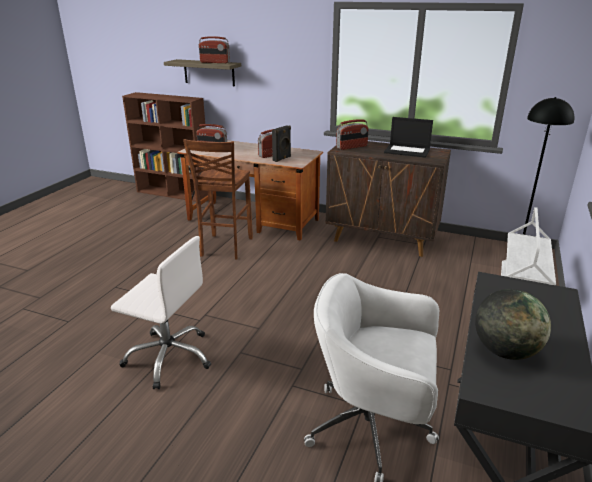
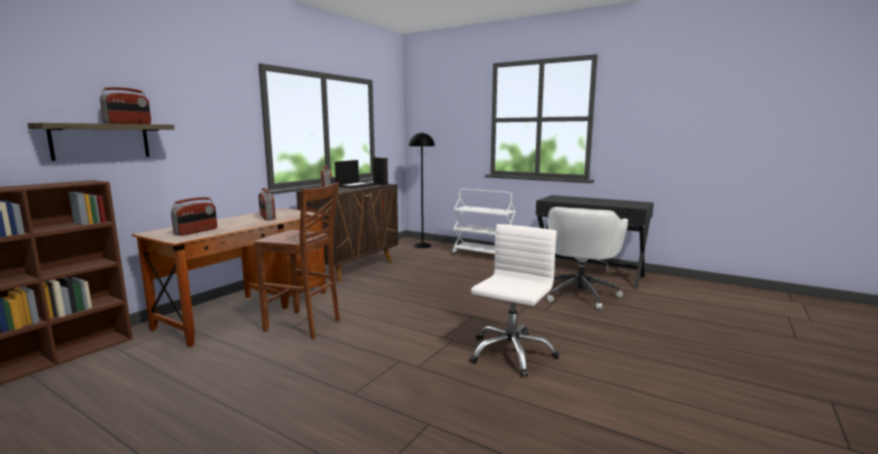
camera: 80 degrees left, 15 degrees down
black speaker [272,125,291,162] -> black speaker moved to [373,157,388,185]
globe [475,289,551,360] -> none

